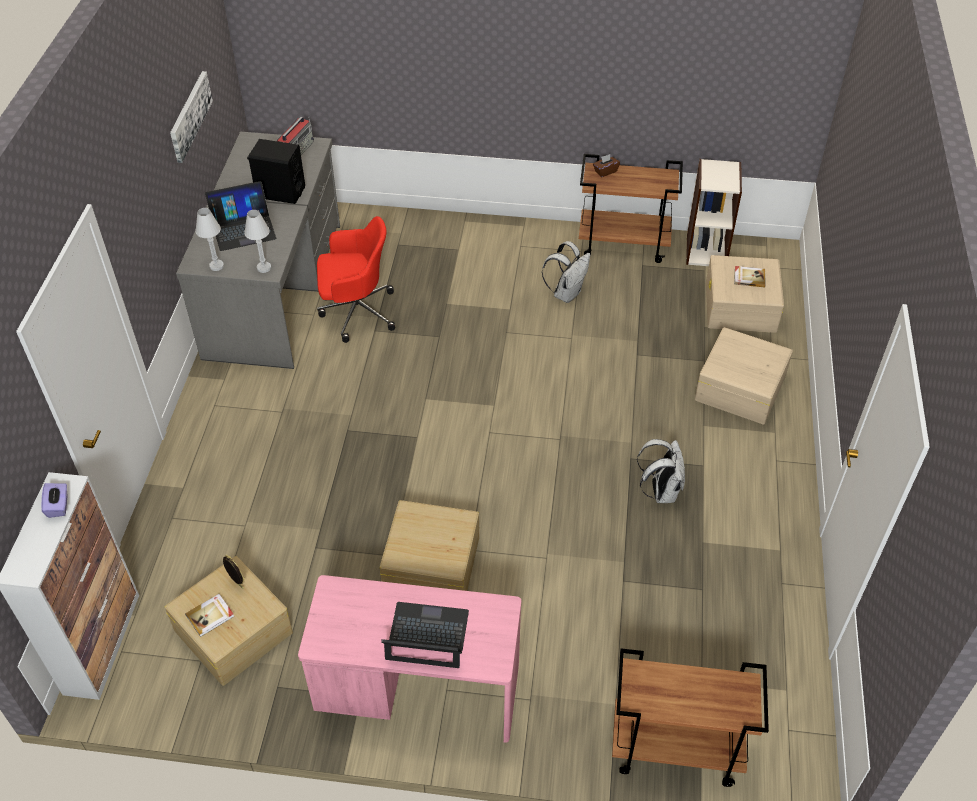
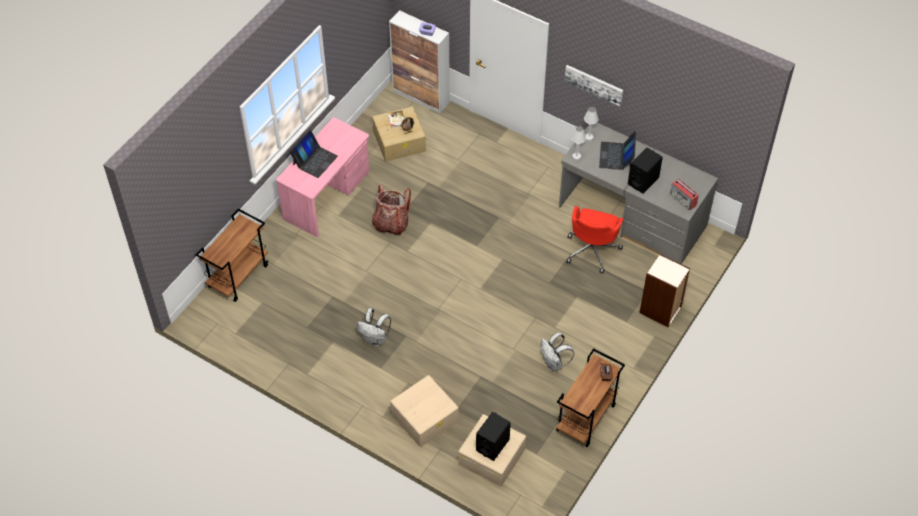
camera: 115 degrees right, 5 degrees up
picture [170,71,213,163] -> picture moved to [565,65,623,106]
beige storage box [380,500,479,591] -> backpack [372,185,411,235]
bookcase [686,159,742,266] -> bookcase moved to [639,254,690,328]
book [735,266,765,287] -> black speaker [476,412,511,461]

